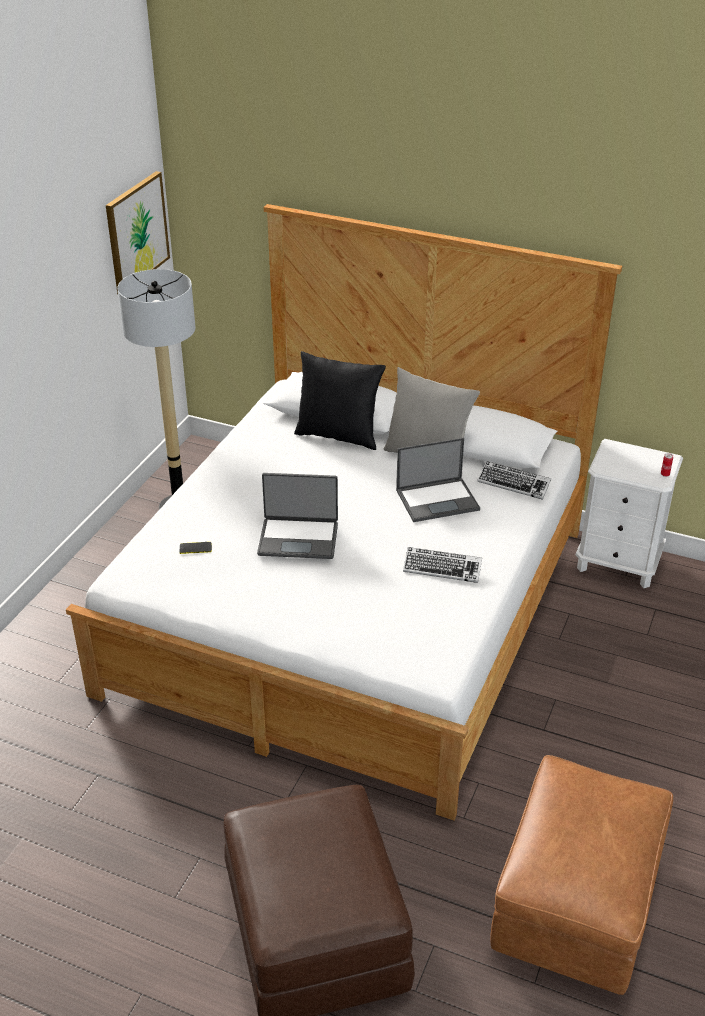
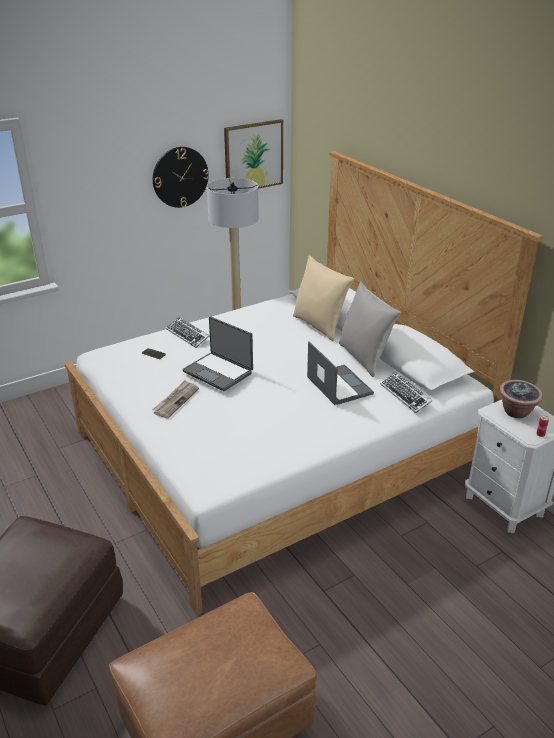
camera: 35 degrees right, 5 degrees down
black pillow [294,351,386,450] -> beige pillow [293,255,354,342]
laptop [396,438,480,522] -> laptop turned 135 degrees counterclockwise [307,341,374,405]
keyboard [403,547,482,583] -> keyboard moved to [166,317,209,348]
none -> newspaper [152,380,199,418]
none -> wall clock [153,147,209,208]
none -> potted plant [500,380,543,418]

